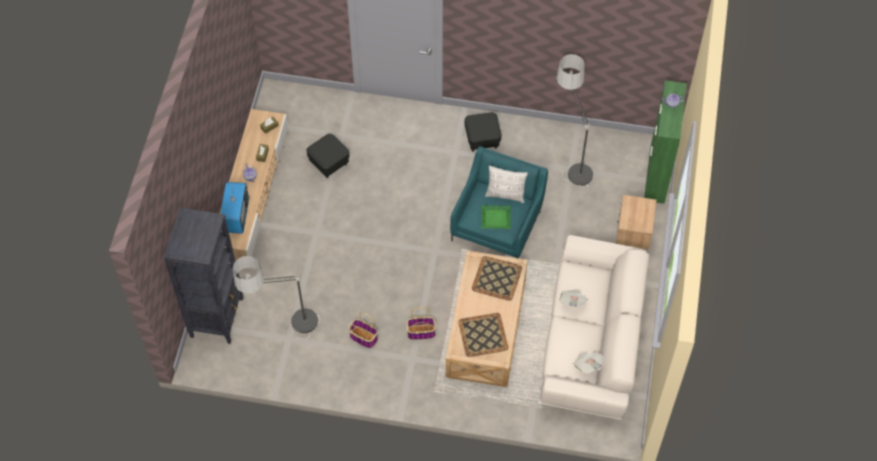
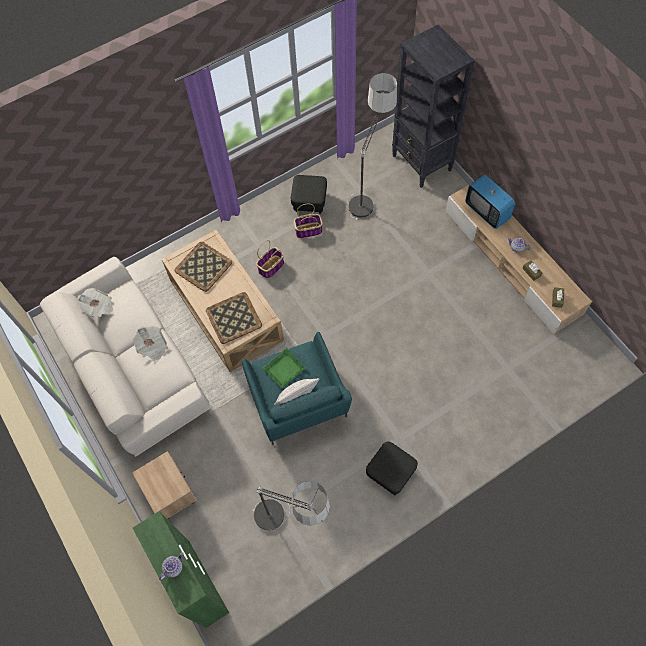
camera: 140 degrees right, 5 degrees up
black ottoman [307,134,349,178] -> black ottoman moved to [291,175,327,214]

